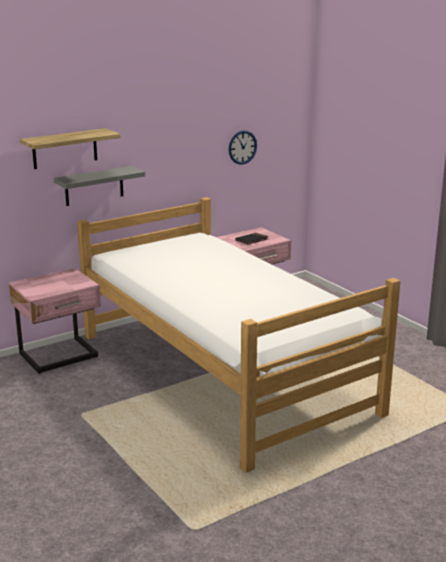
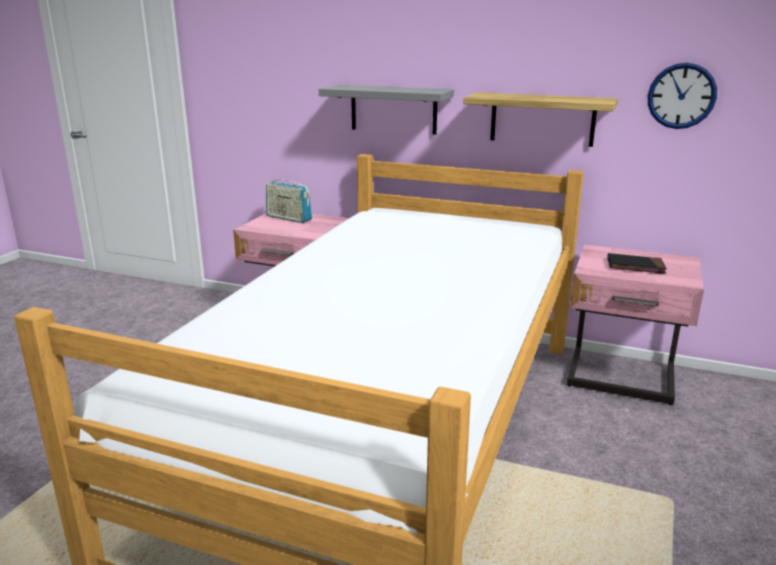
camera: 55 degrees right, 0 degrees up
shelf [20,128,121,169] -> shelf moved to [463,92,618,147]
none -> radio [266,175,312,223]

